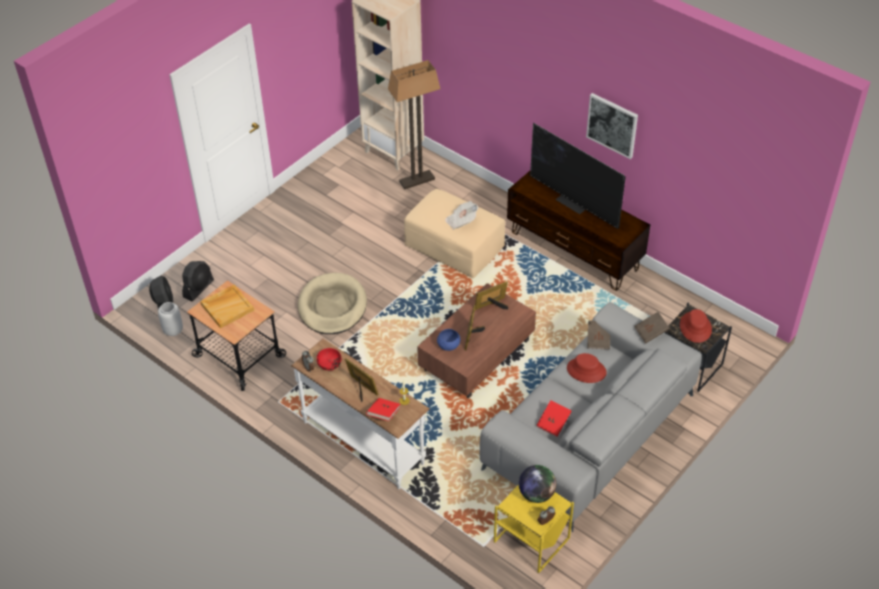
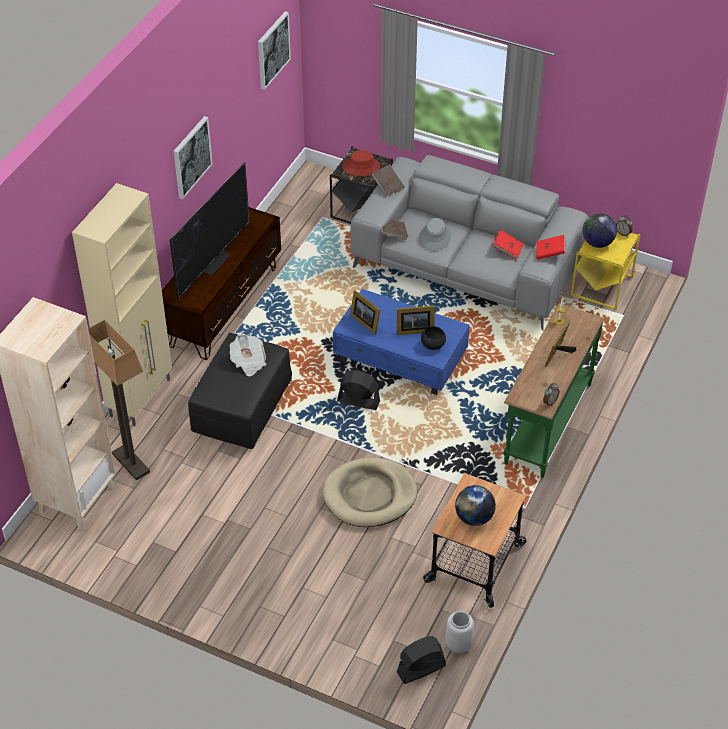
camera: 105 degrees left, 0 degrees up
black fan [182,261,214,301] -> black fan moved to [337,370,380,410]
beige tray [200,285,254,328] -> globe [455,485,496,526]
white console table [291,339,430,489] -> green console table [503,303,605,478]
red bowl [317,348,342,371] -> none
red book [366,398,400,421] -> red book moved to [536,235,566,260]
beige ottoman [404,189,505,278] -> black ottoman [188,333,292,449]
brown coffee table [417,283,536,399] -> blue coffee table [333,289,470,395]
blue bowl [437,329,460,351] -> black bowl [421,326,446,350]
red hat [567,353,607,383] -> grey hat [419,218,451,250]
none -> beige cabinet [72,183,172,426]
none -> picture [258,11,291,90]

